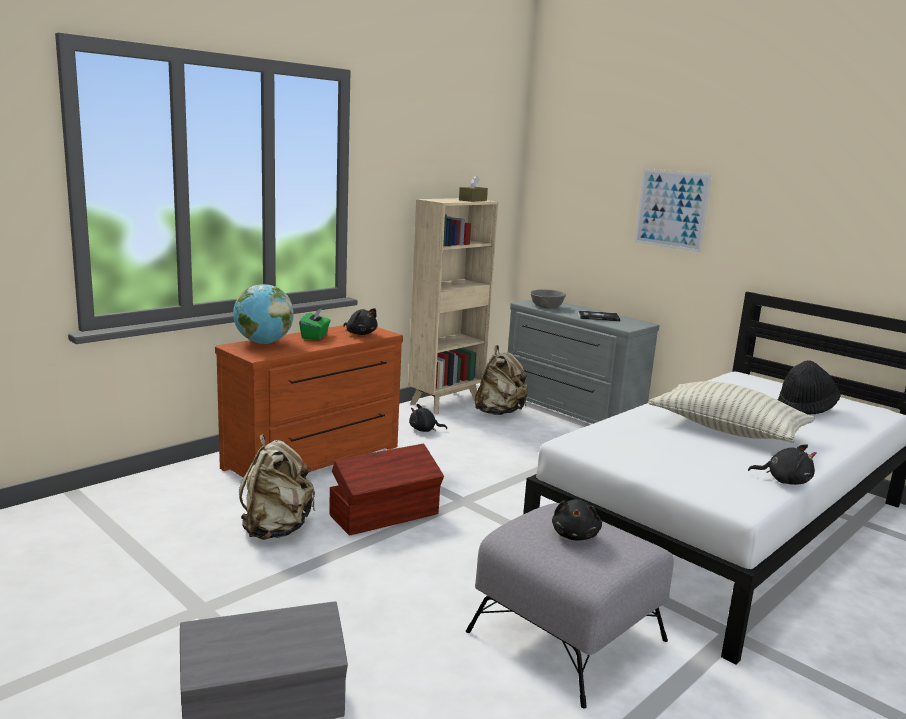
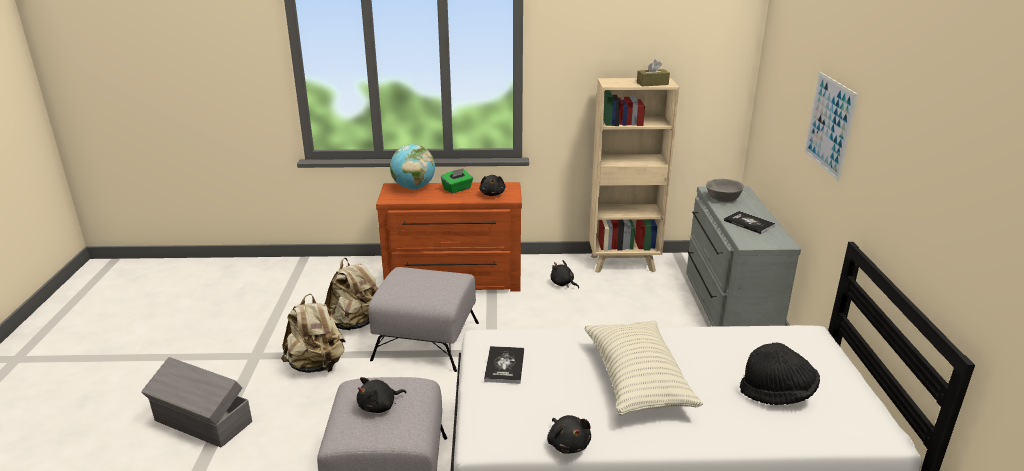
camera: 45 degrees right, 10 degrees up
brown storage box [329,444,444,536] -> grey ottoman [369,267,479,372]
beige backpack [474,345,529,415] -> beige backpack moved to [281,294,346,373]
none -> book [484,346,524,384]

